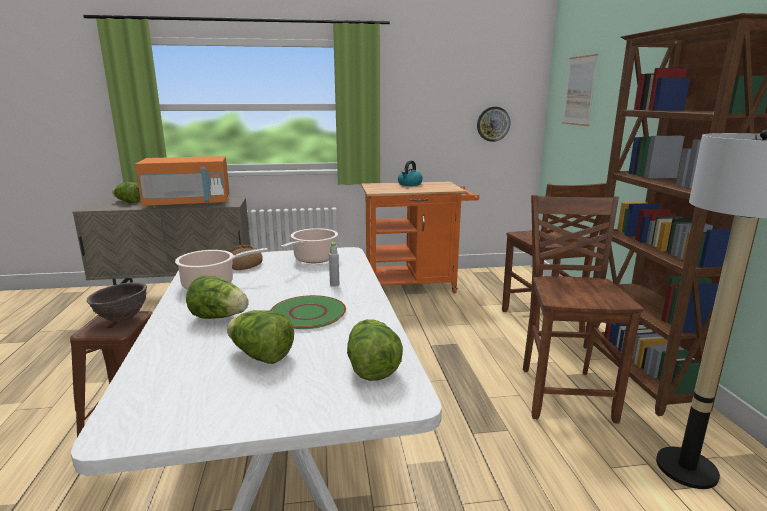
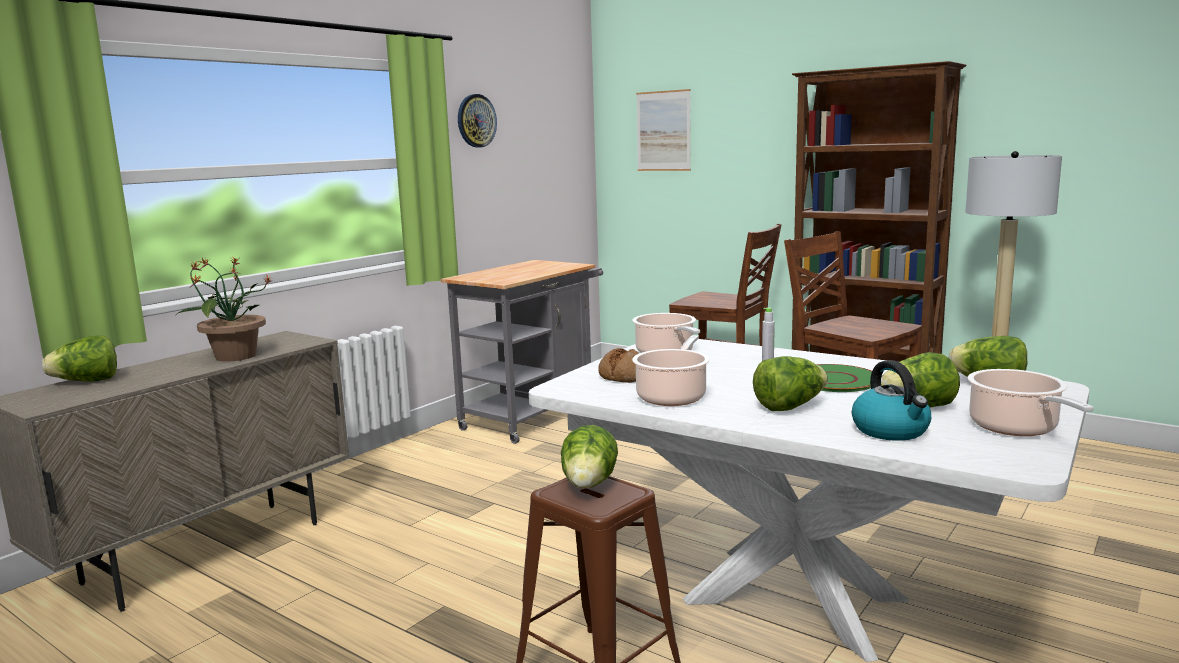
camera: 45 degrees left, 5 degrees down
brown bowl [87,282,147,322] -> lettuce [561,425,618,489]
orange microwave [135,156,230,208] -> potted plant [176,256,271,362]
orange cart [361,182,480,293] -> grey cart [441,260,603,444]
kettle [398,161,423,186] -> kettle moved to [852,360,931,441]
wall clock [477,107,510,142] -> wall clock moved to [458,94,497,148]
none -> cooking pot [967,369,1094,436]

